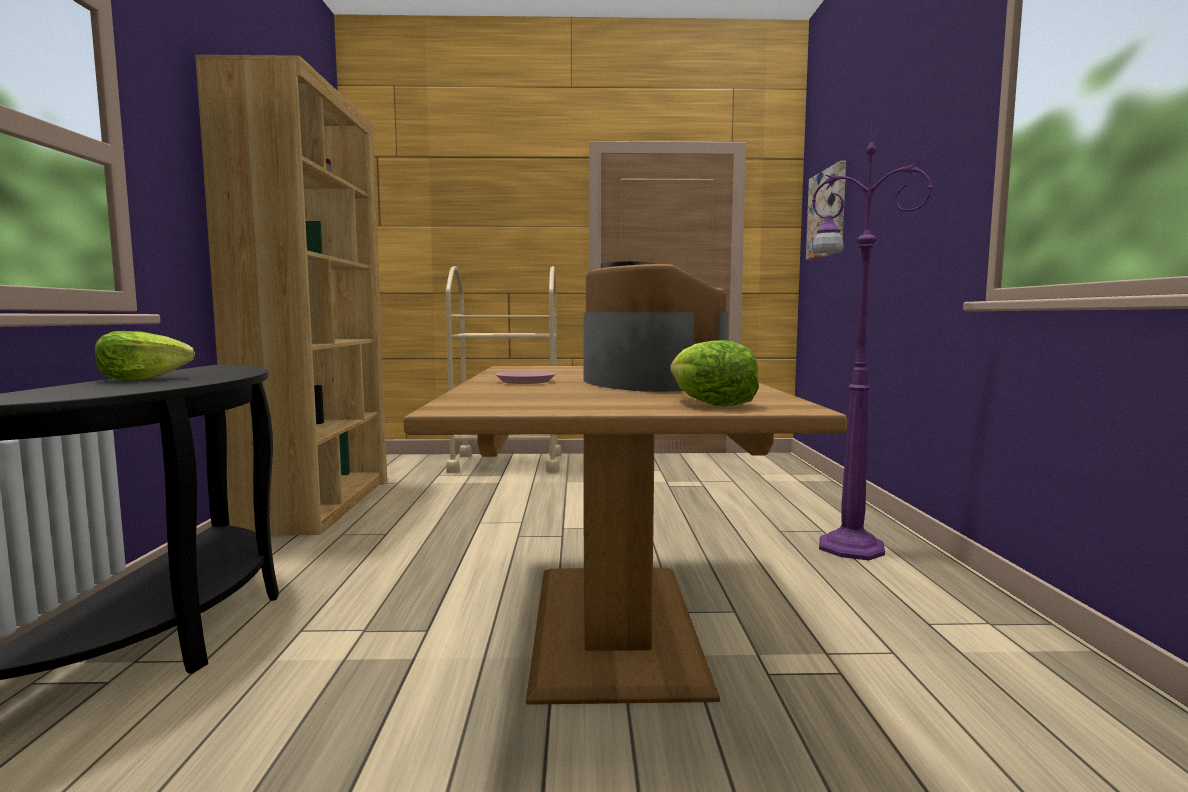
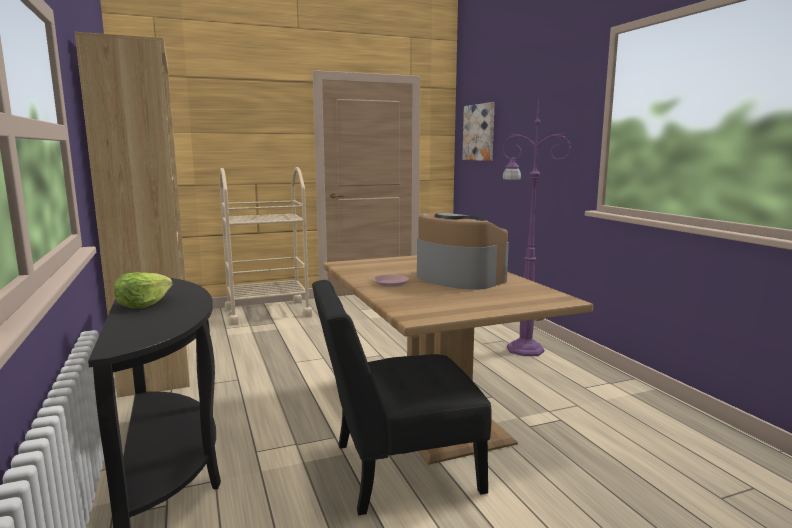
camera: 20 degrees left, 5 degrees up
lettuce [670,340,759,407] -> none
none -> black chair [312,280,492,515]

